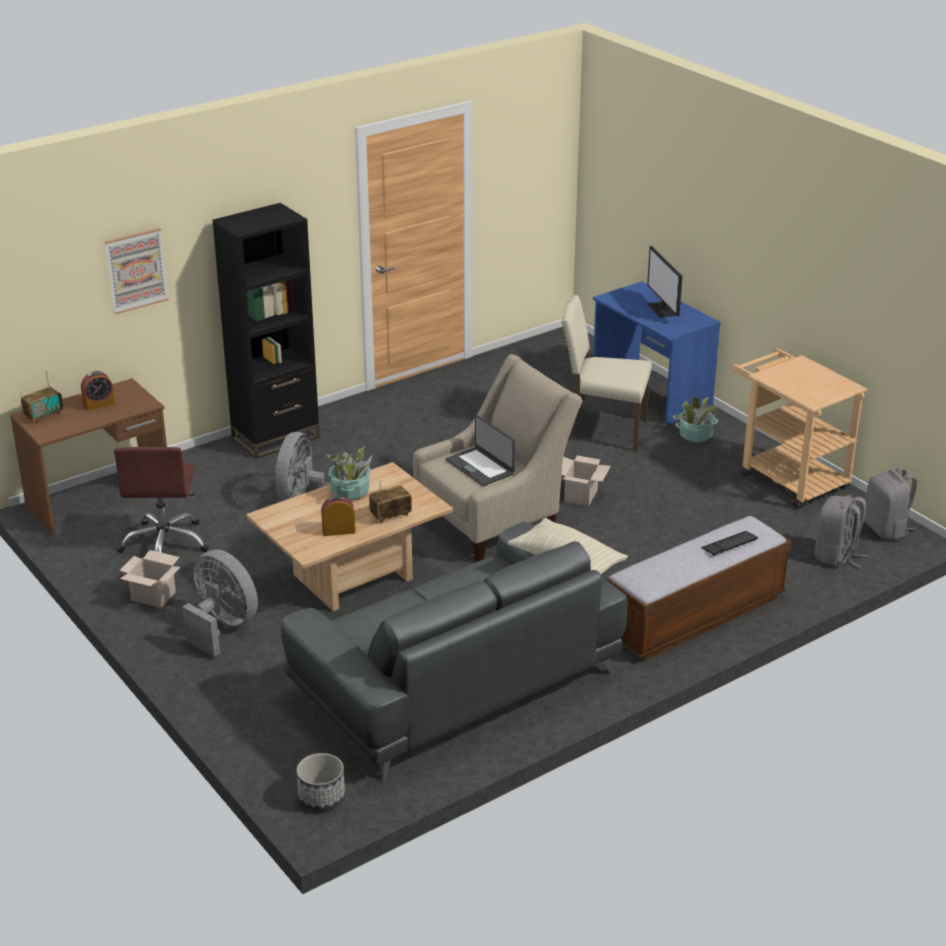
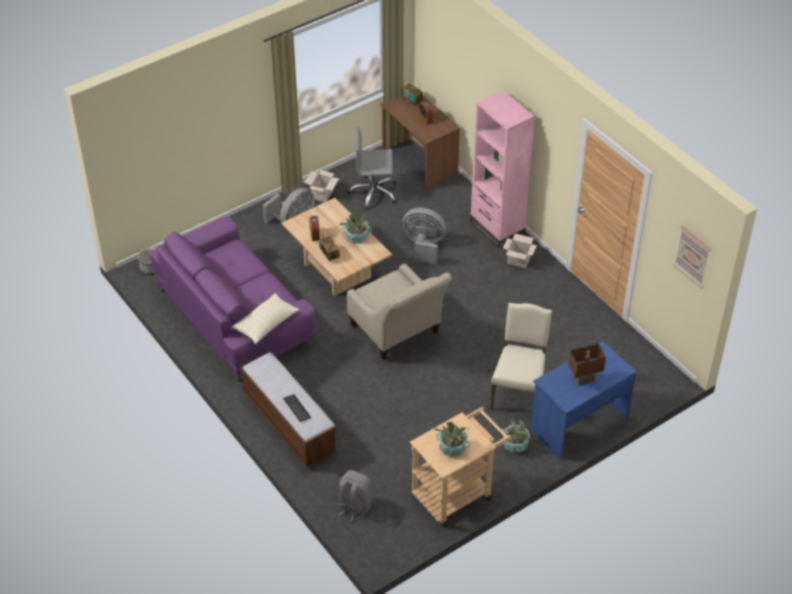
camera: 90 degrees right, 15 degrees up
picture [105,228,169,314] -> picture moved to [673,225,711,288]
brown office chair [114,447,209,553] -> grey office chair [347,126,397,210]
black bookcase [212,203,320,459] -> pink bookcase [470,90,535,248]
grey sofa [281,522,628,781] -> purple sofa [150,216,318,382]
laptop [446,415,515,486] -> none
cardboard box [562,455,611,506] -> cardboard box moved to [503,234,537,268]
monitor [647,246,682,318] -> brown table lamp [568,343,606,386]
grey backpack [864,466,917,541] -> none
none -> potted plant [434,421,470,457]

